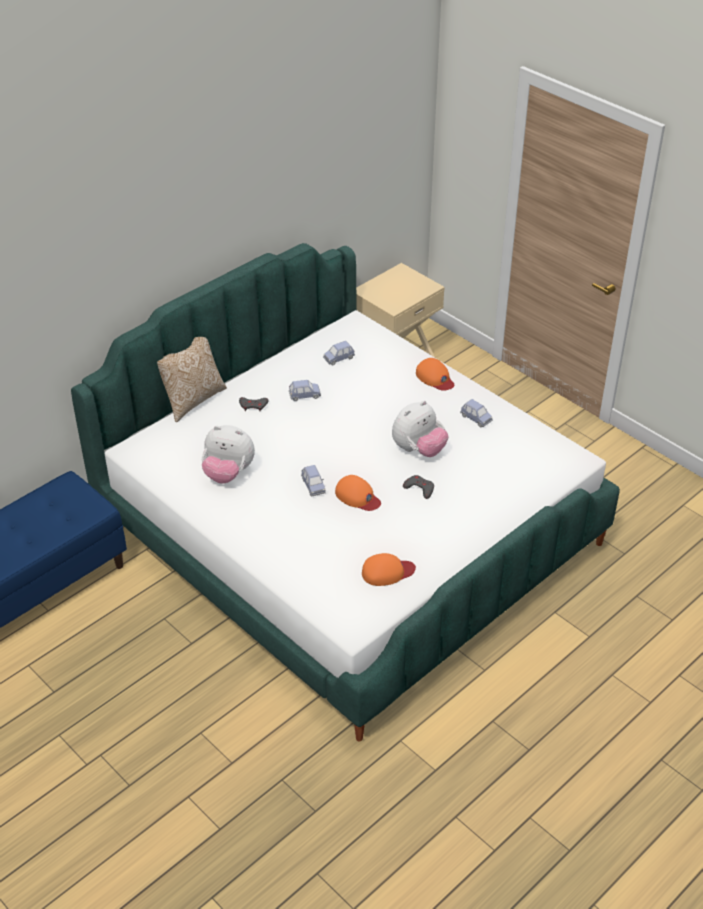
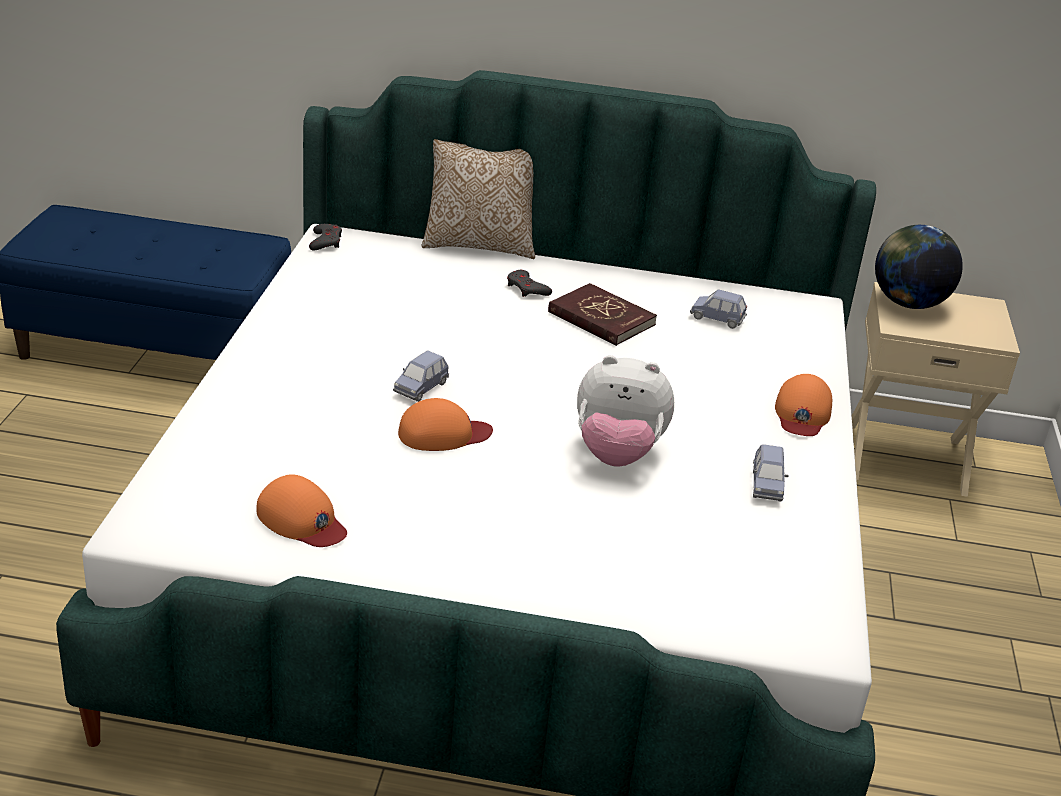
camera: 50 degrees right, 10 degrees down
plush toy [202,425,255,484] -> none
blue toy car [289,380,321,401] -> red book [548,283,657,346]
orange cap [335,475,381,511] -> orange cap turned 105 degrees counterclockwise [398,398,493,451]
grey game controller [403,475,434,499] -> grey game controller moved to [309,224,342,251]
none -> globe [875,225,963,309]

